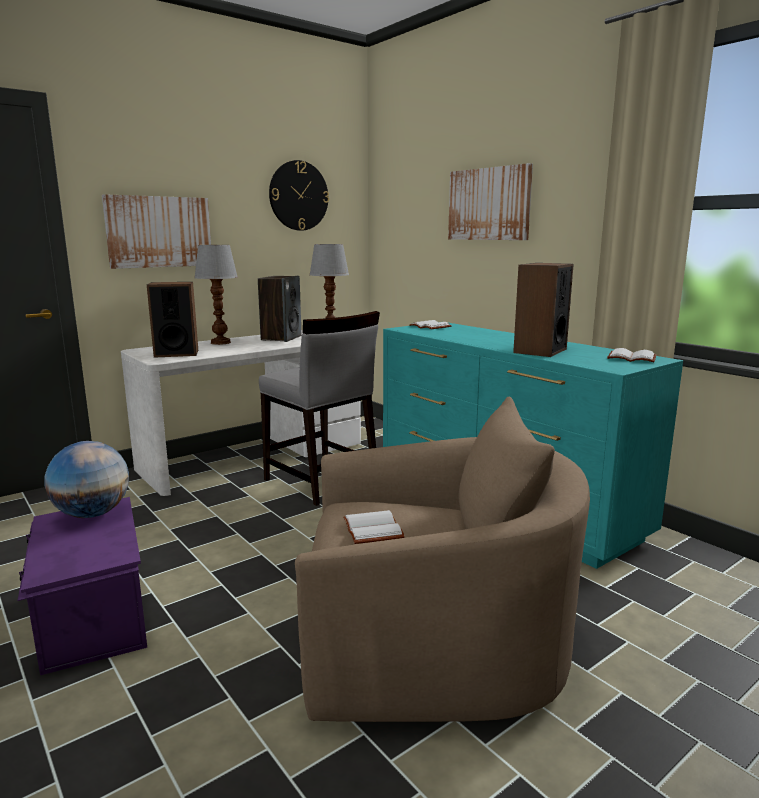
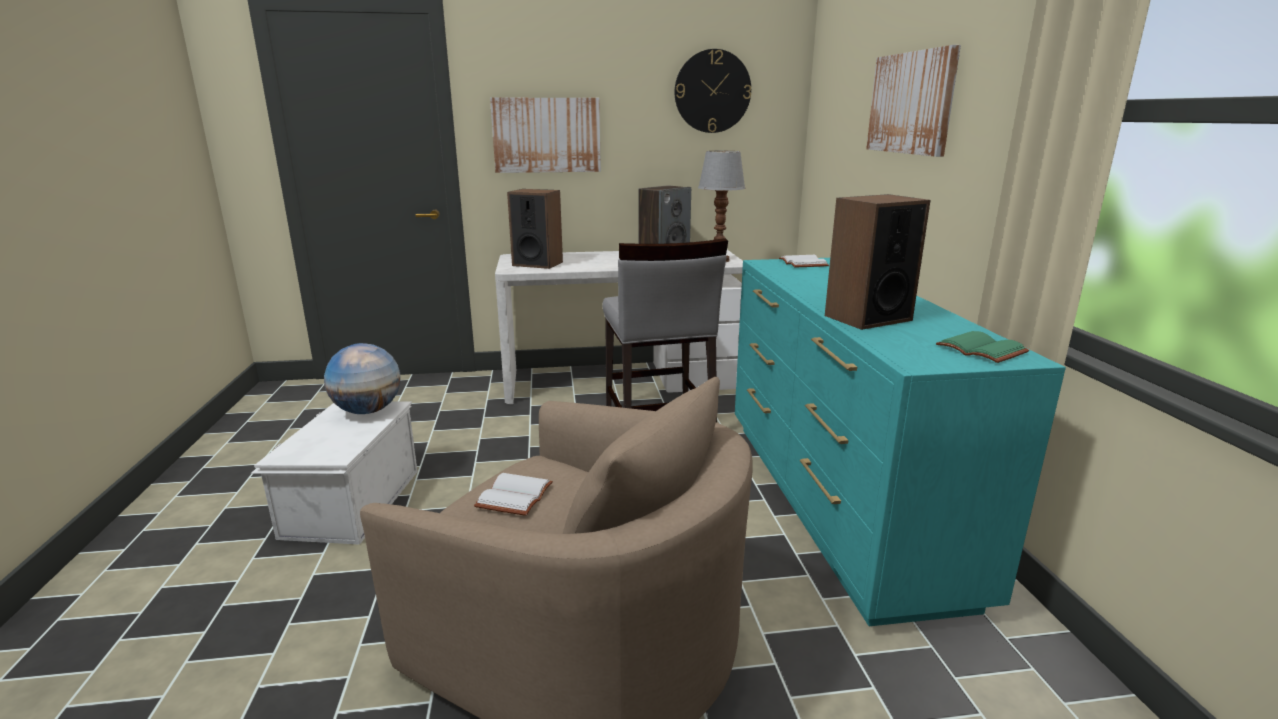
camera: 30 degrees right, 5 degrees up
purple storage box [17,497,147,675] -> white storage box [251,401,418,545]
table lamp [194,245,238,345] -> none
white book [607,348,656,362] -> green book [936,331,1029,363]

